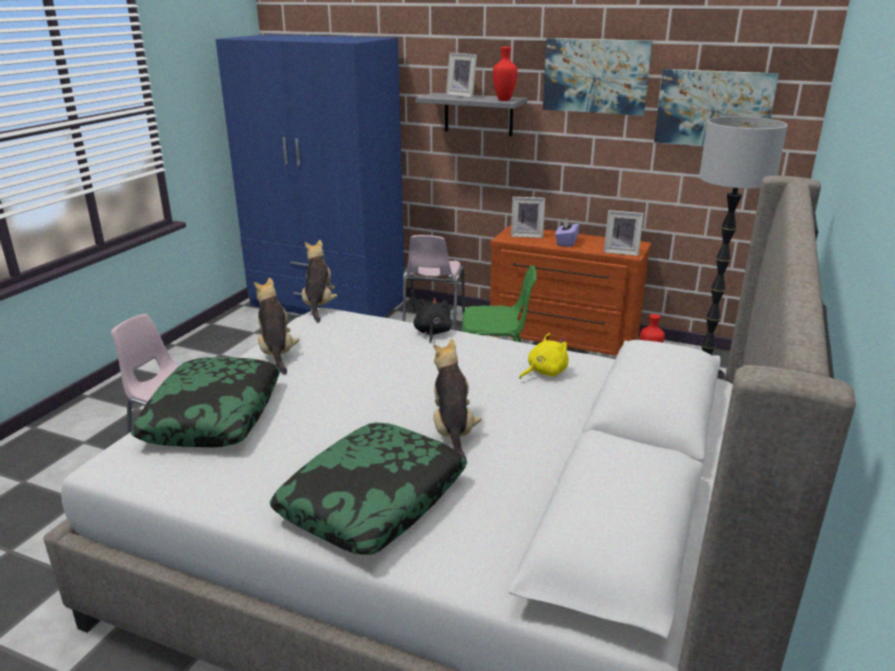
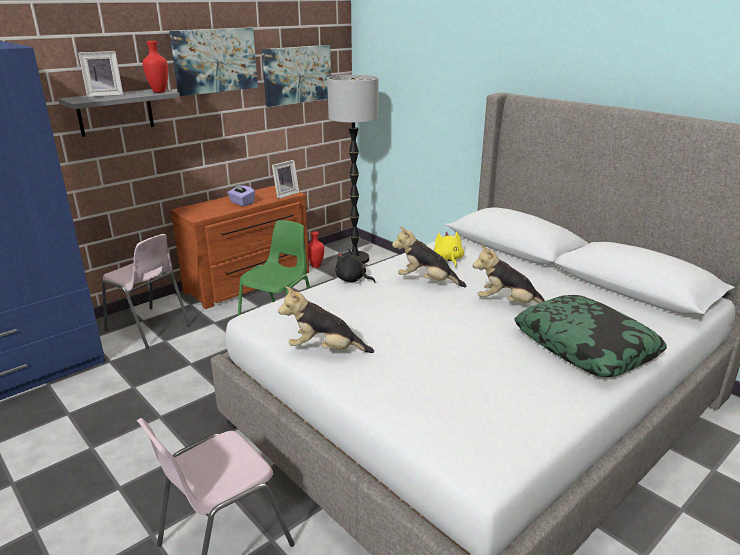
camera: 65 degrees left, 0 degrees up
pillow [130,357,280,448] -> none
plush toy [302,240,338,323] -> plush toy moved to [392,226,466,287]
picture frame [511,197,545,238] -> none

